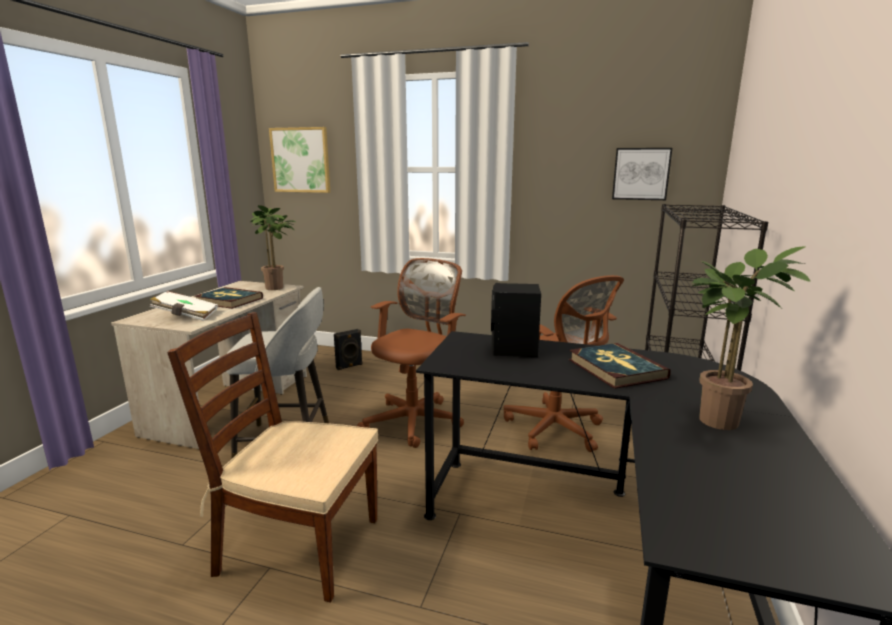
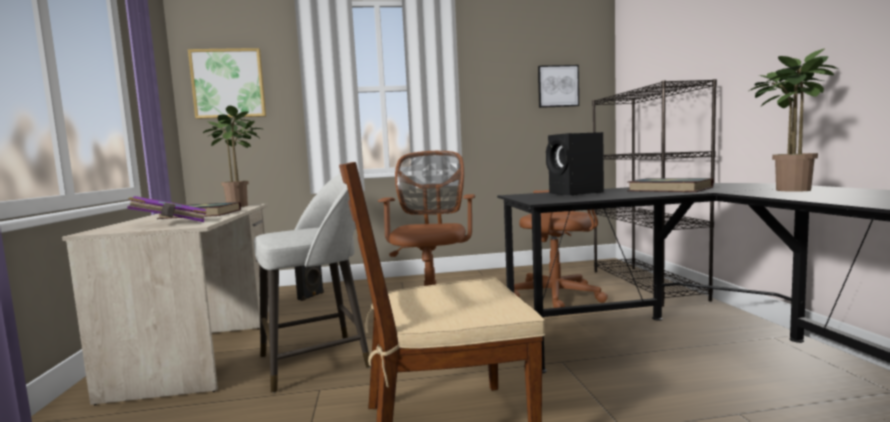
camera: 25 degrees left, 10 degrees down
white book [150,291,218,321] -> purple book [127,196,207,222]

